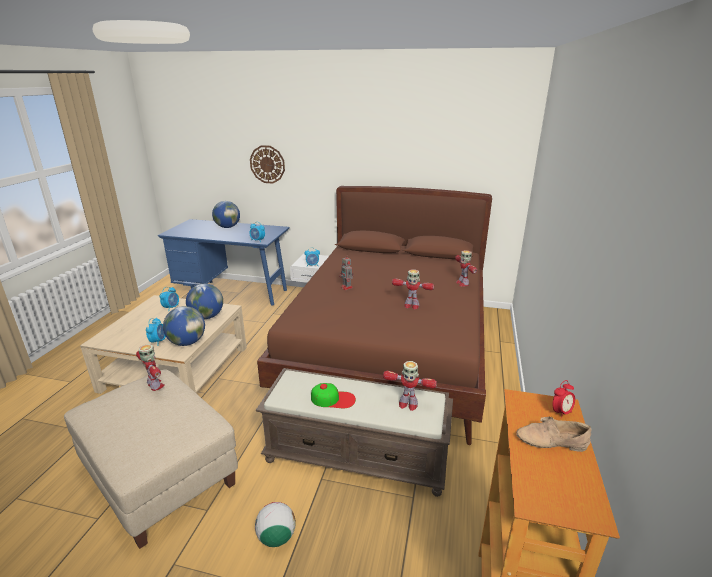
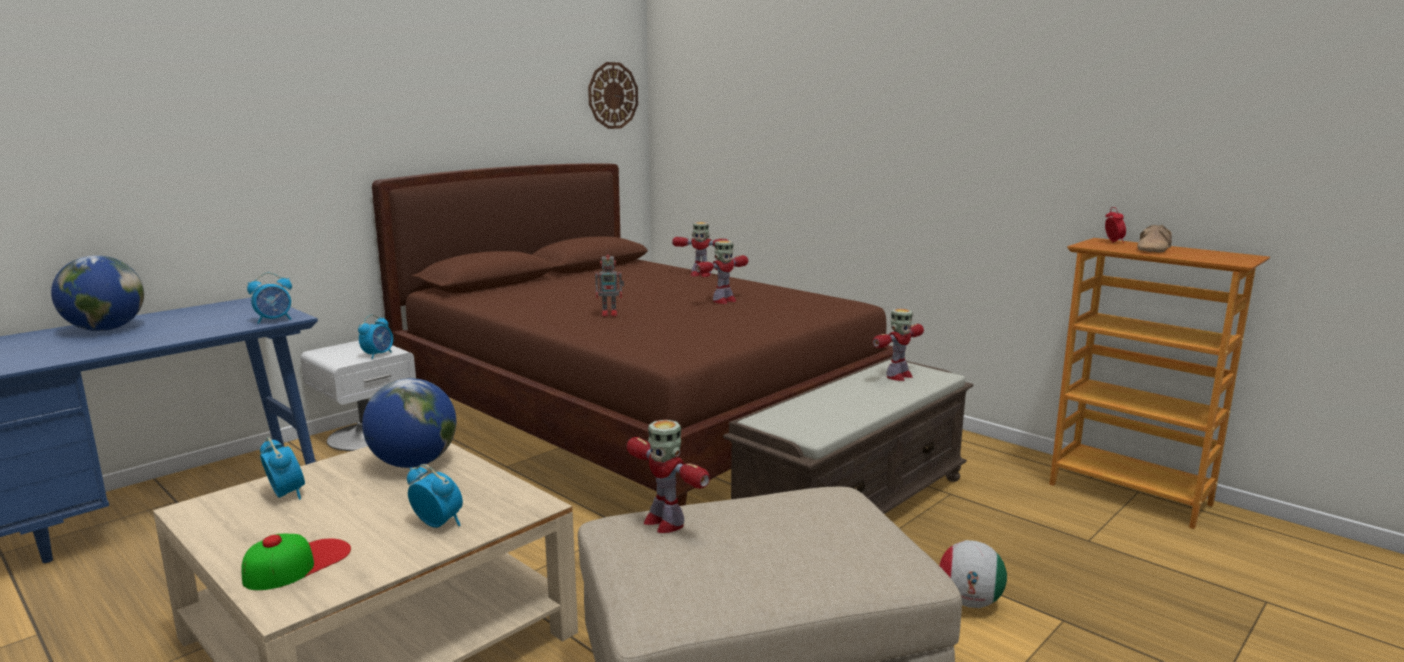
camera: 60 degrees left, 10 degrees down
toy robot [136,344,165,391] -> toy robot turned 120 degrees counterclockwise [627,420,710,533]
globe [163,306,205,346] -> none
wall clock [250,145,285,183] -> wall clock moved to [588,62,638,129]
cap [311,383,356,408] -> cap moved to [241,534,351,590]

